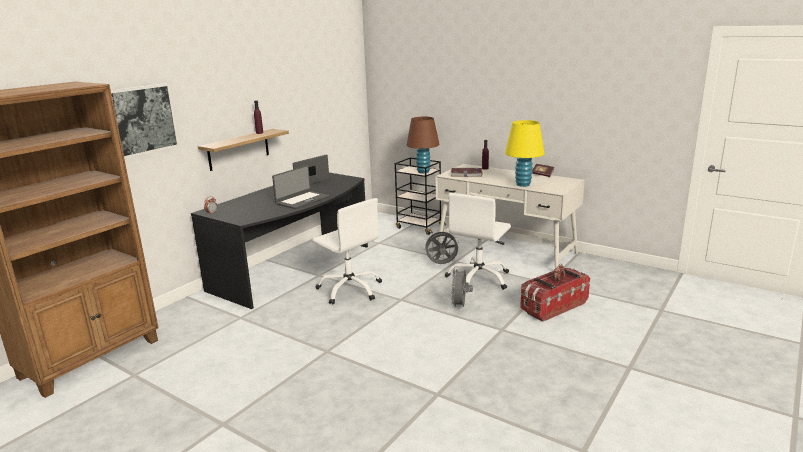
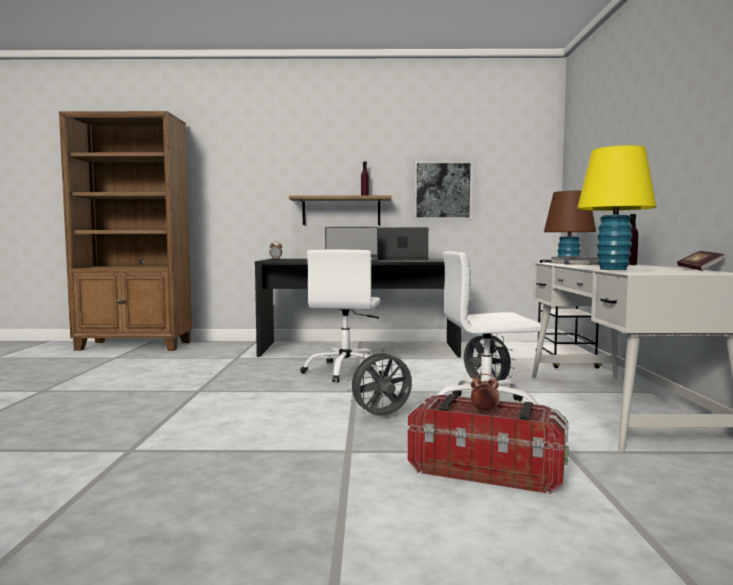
camera: 55 degrees right, 15 degrees down
picture [111,83,180,159] -> picture moved to [414,161,473,220]

